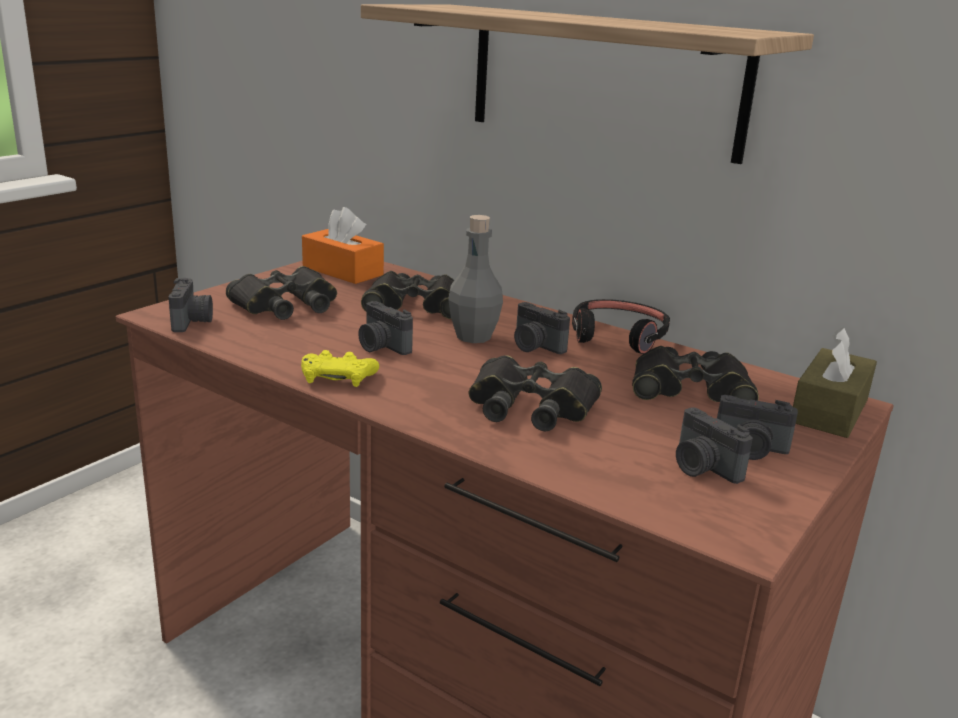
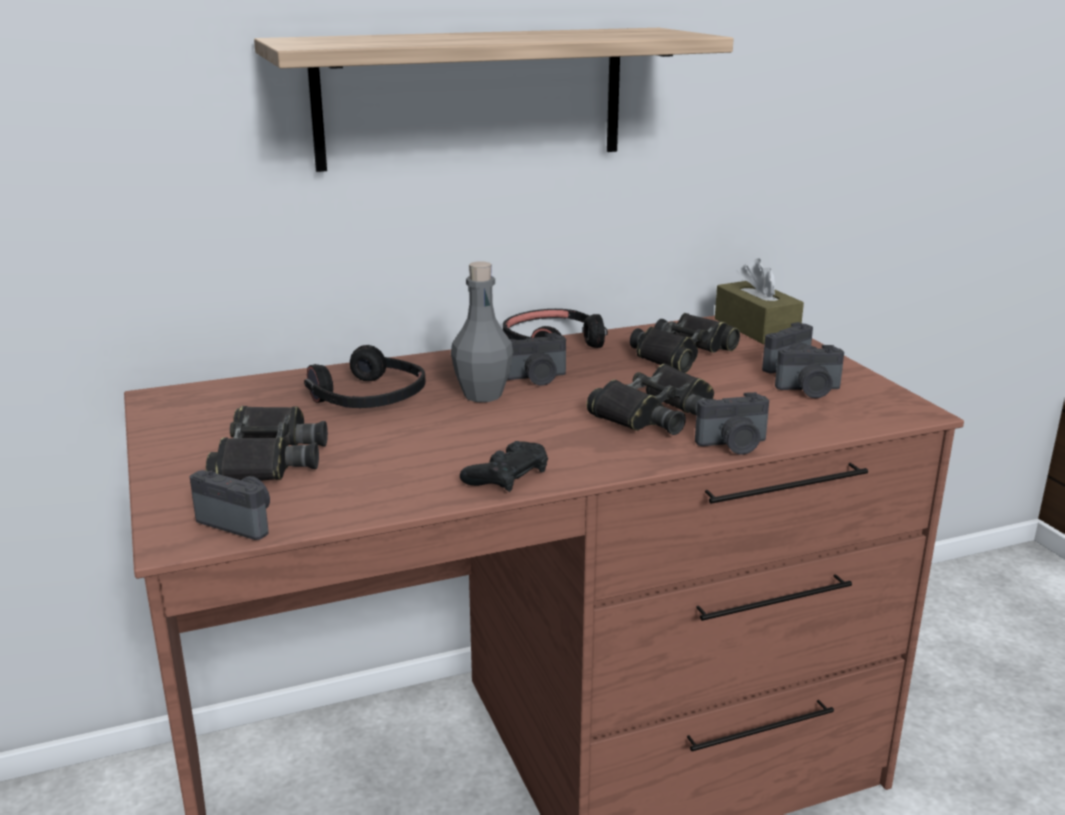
camera: 55 degrees left, 0 degrees up
yellow game controller [301,350,379,387] -> black game controller [460,441,548,492]
orange tissue box [302,207,384,284] -> none
camera [358,301,413,355] -> camera moved to [695,392,769,455]
black binoculars [361,271,454,319] -> black headphones [304,345,426,408]

